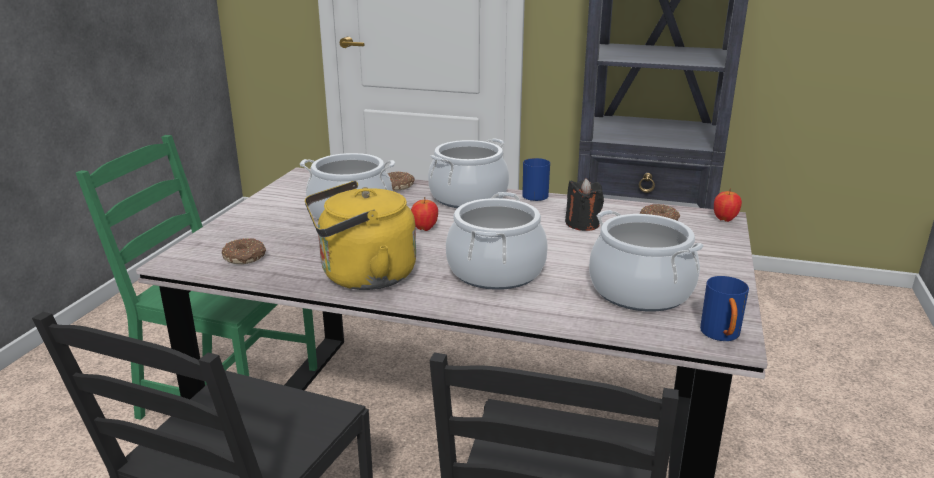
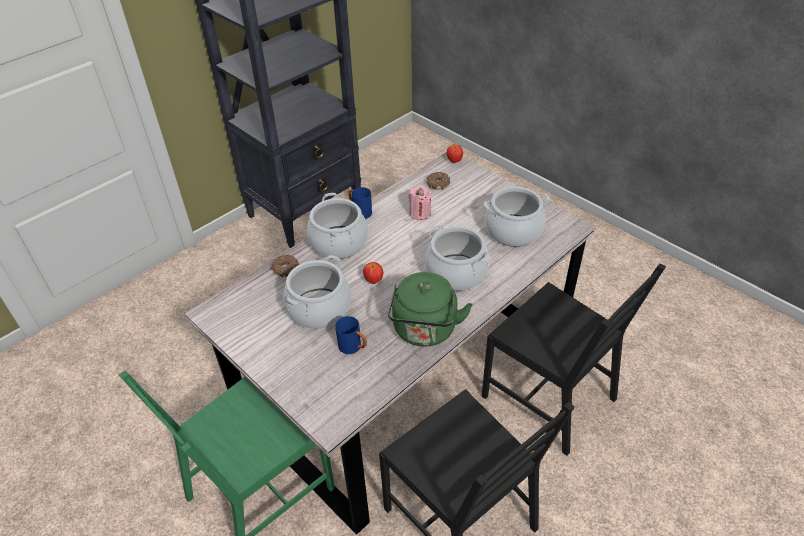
camera: 60 degrees left, 20 degrees up
donut [222,238,266,264] -> none
yellow kettle [305,181,416,290] -> green kettle [388,272,473,347]
black candle [565,178,604,231] -> pink candle [409,185,432,220]
blue mug [700,276,749,341] -> blue mug moved to [335,316,367,354]

